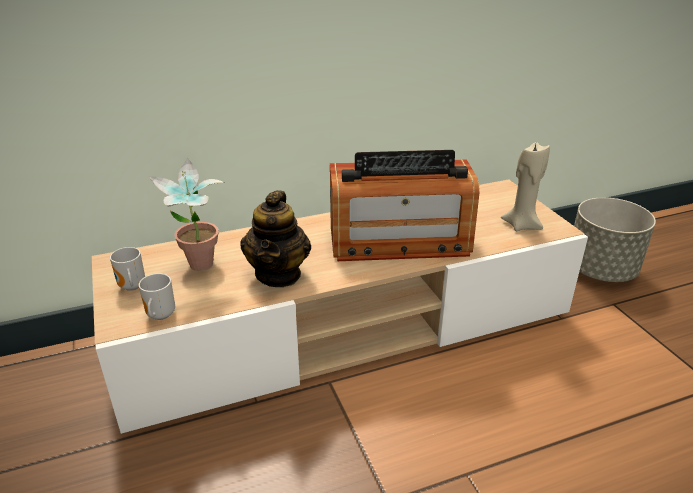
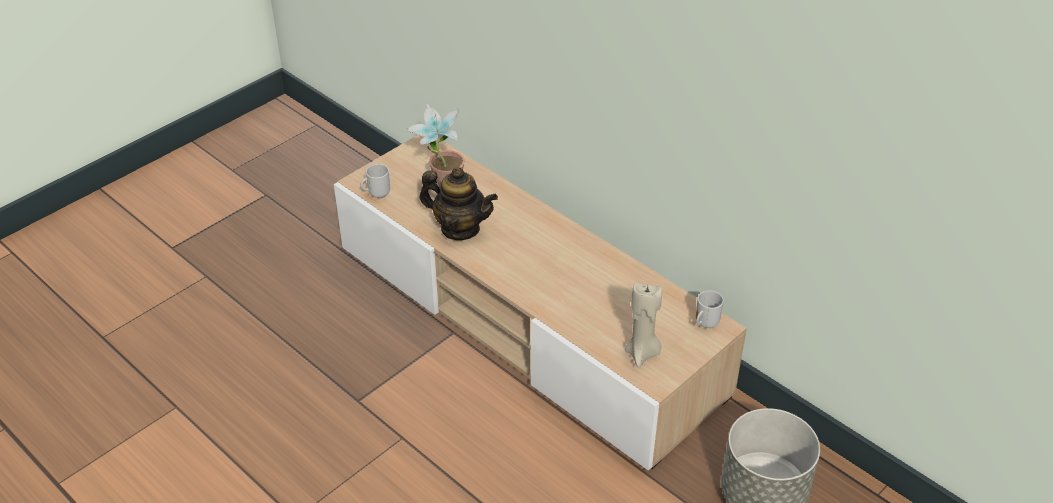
camera: 65 degrees right, 10 degrees up
mug [110,247,145,291] -> mug moved to [696,290,724,328]
teapot [240,190,311,287] -> teapot turned 135 degrees counterclockwise [420,167,498,240]
radio [330,150,480,261] -> none

